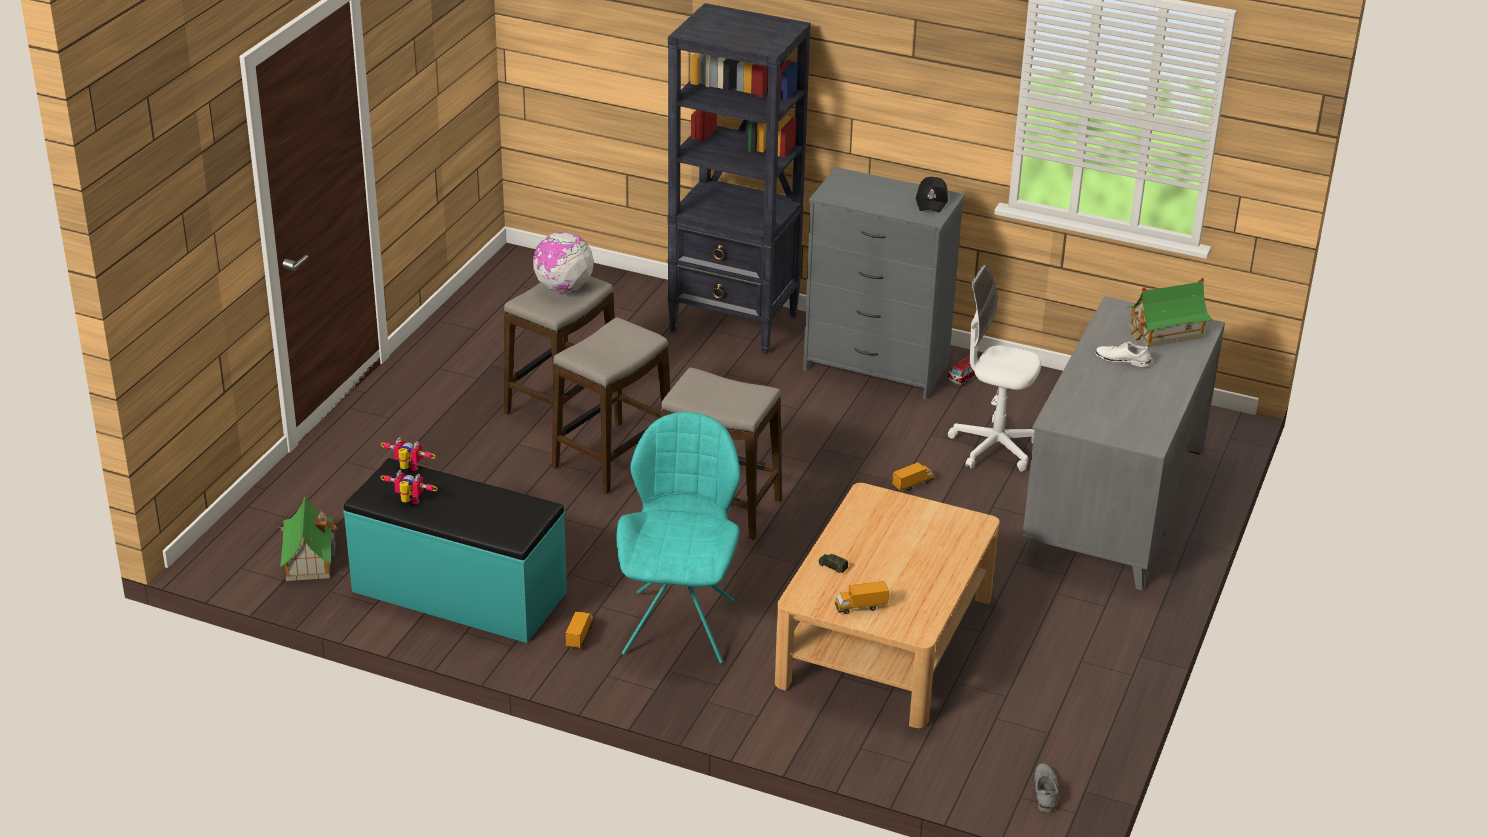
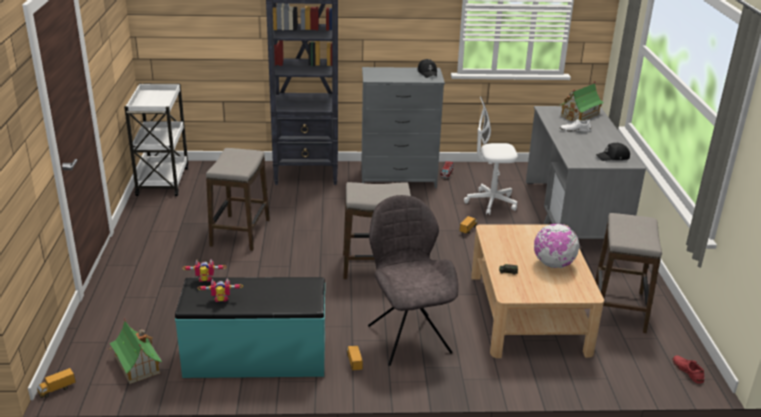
camera: 25 degrees left, 5 degrees down
globe [533,232,594,293] -> globe moved to [534,224,580,268]
stool [552,317,670,494] -> stool moved to [595,213,662,333]
turquoise chair [617,412,740,664] -> grey chair [368,195,458,366]
toy truck [835,581,889,614] -> toy truck moved to [37,368,76,398]
grey shoe [1034,763,1059,812] -> red shoe [673,355,704,384]
none -> white cart [124,83,188,196]
none -> black cap [596,143,630,161]

